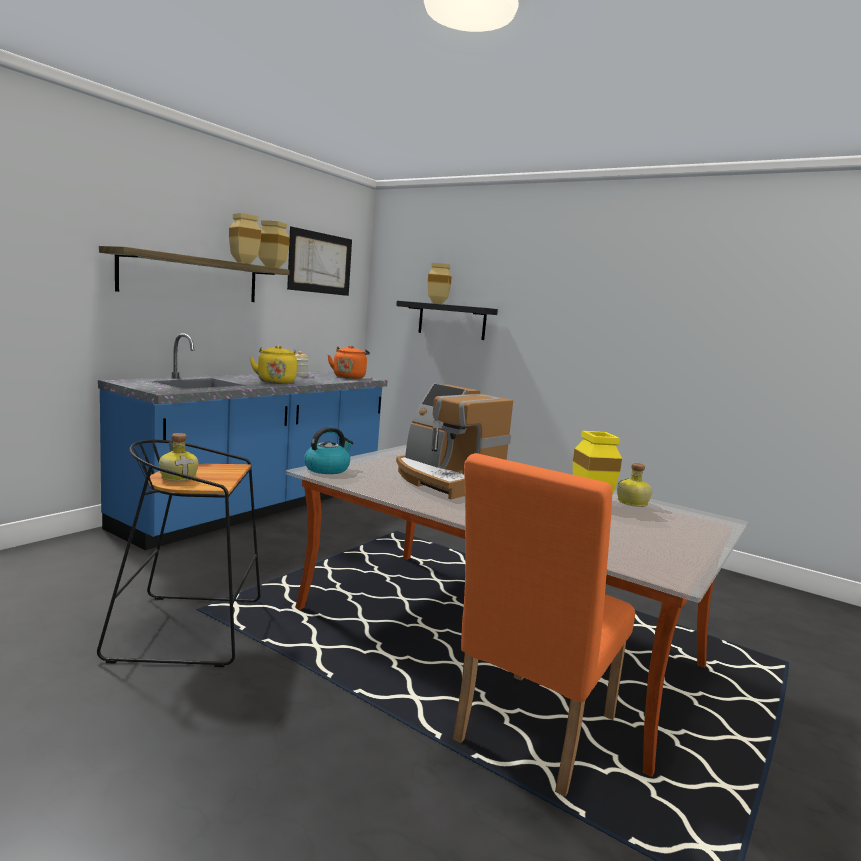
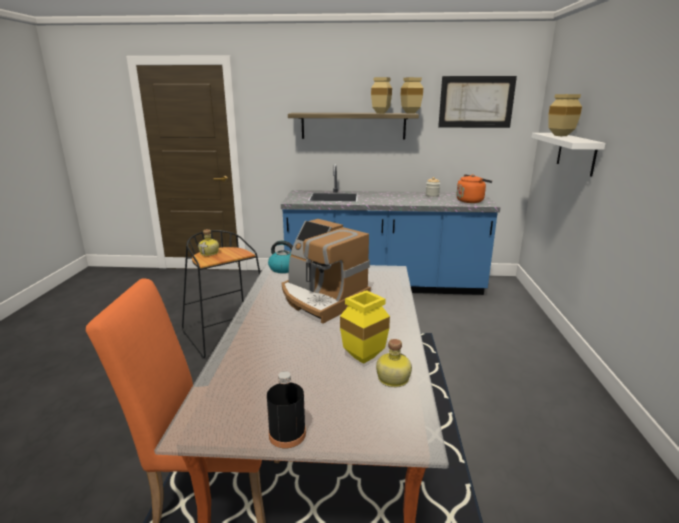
camera: 60 degrees right, 10 degrees up
yellow kettle [250,345,297,384] -> none
black shelf [396,301,498,340] -> white shelf [531,133,606,177]
coffee machine [396,384,513,499] -> coffee machine turned 60 degrees counterclockwise [282,219,371,324]
none -> black bottle [267,371,306,448]

